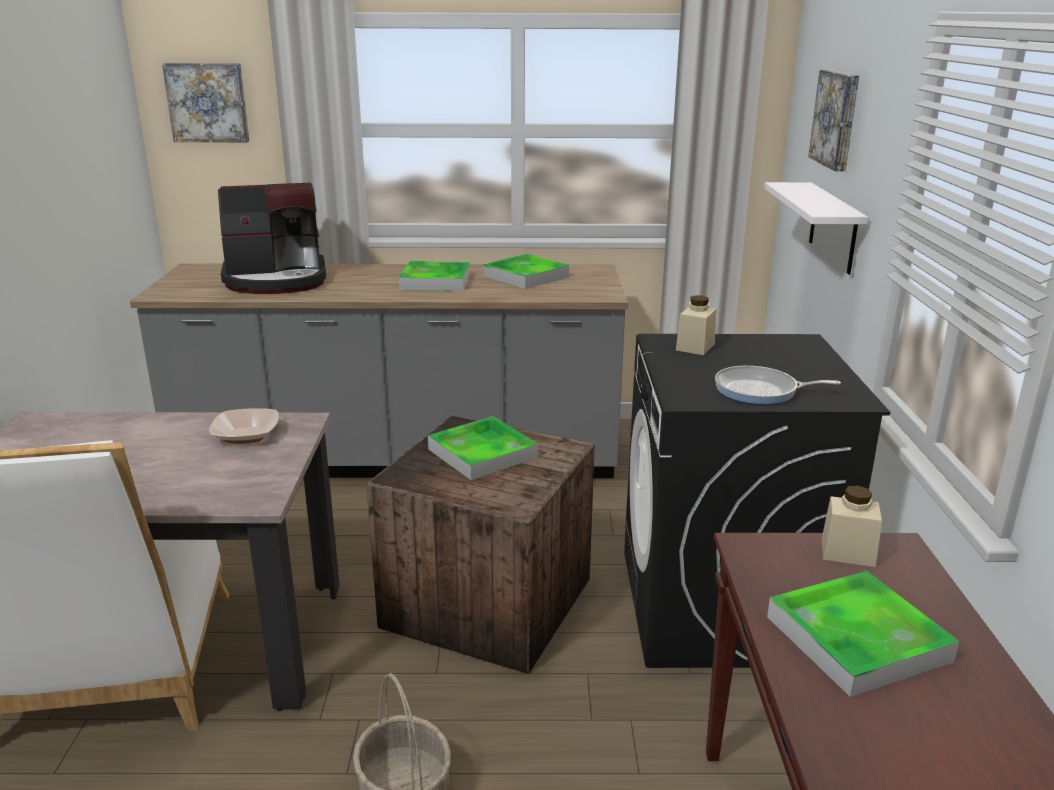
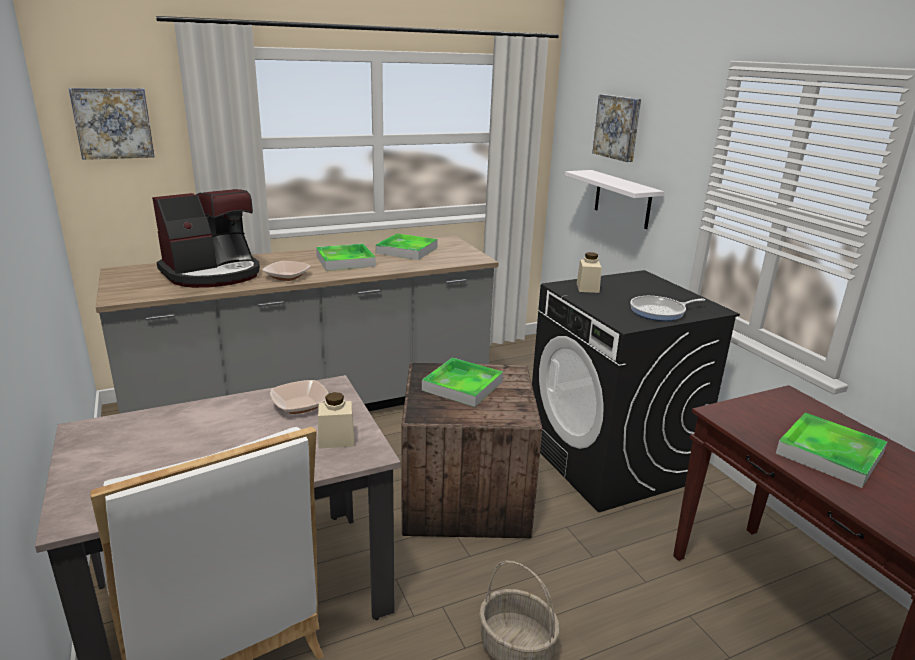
camera: 25 degrees left, 0 degrees up
beige jar [822,486,882,567] -> beige jar moved to [318,392,355,449]
none -> bowl [262,261,310,281]

